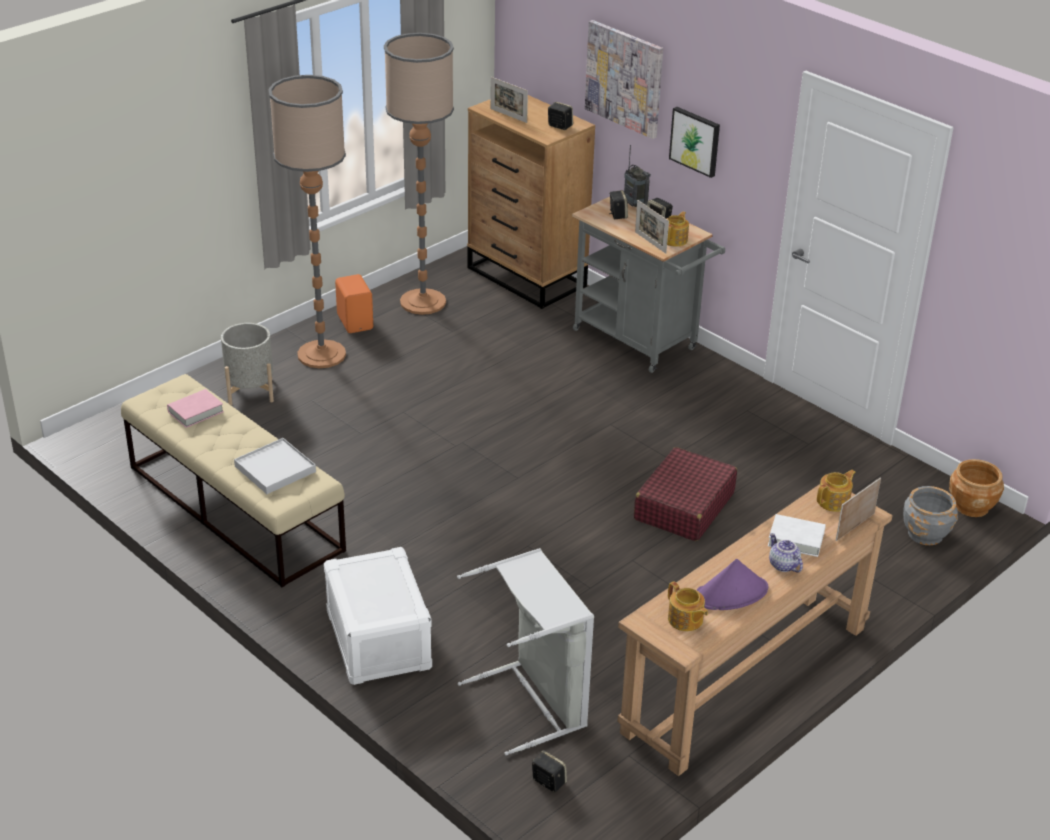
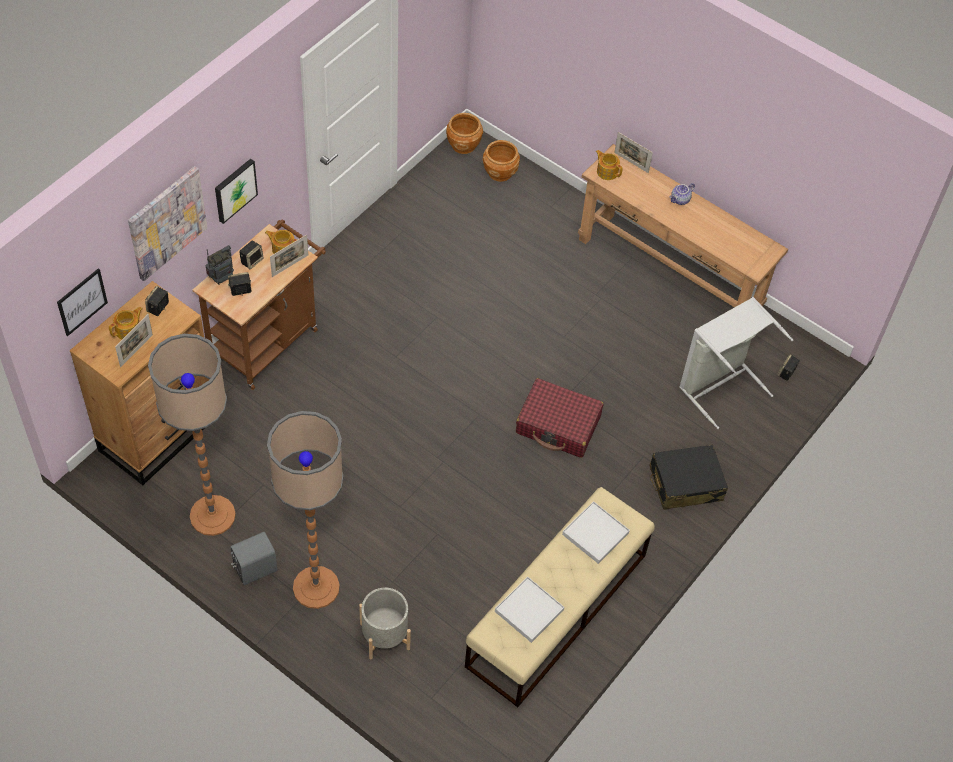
camera: 100 degrees left, 20 degrees up
pink book [167,389,224,428] -> white tray [495,577,564,643]
white storage box [324,547,432,685] -> black suitcase [650,444,728,510]
orange speaker [335,274,373,333] -> grey speaker [230,532,277,585]
grey cart [572,197,725,373] -> brown cart [192,219,326,390]
red suitcase [634,447,737,541] -> red suitcase moved to [516,378,604,458]
teapot [668,581,708,631] -> teapot moved to [109,307,143,340]
purple hat [697,559,768,610] -> none
white book [768,514,826,557] -> none
grey planter [903,486,958,545] -> brown planter [483,140,520,182]
none -> picture [57,268,108,336]

